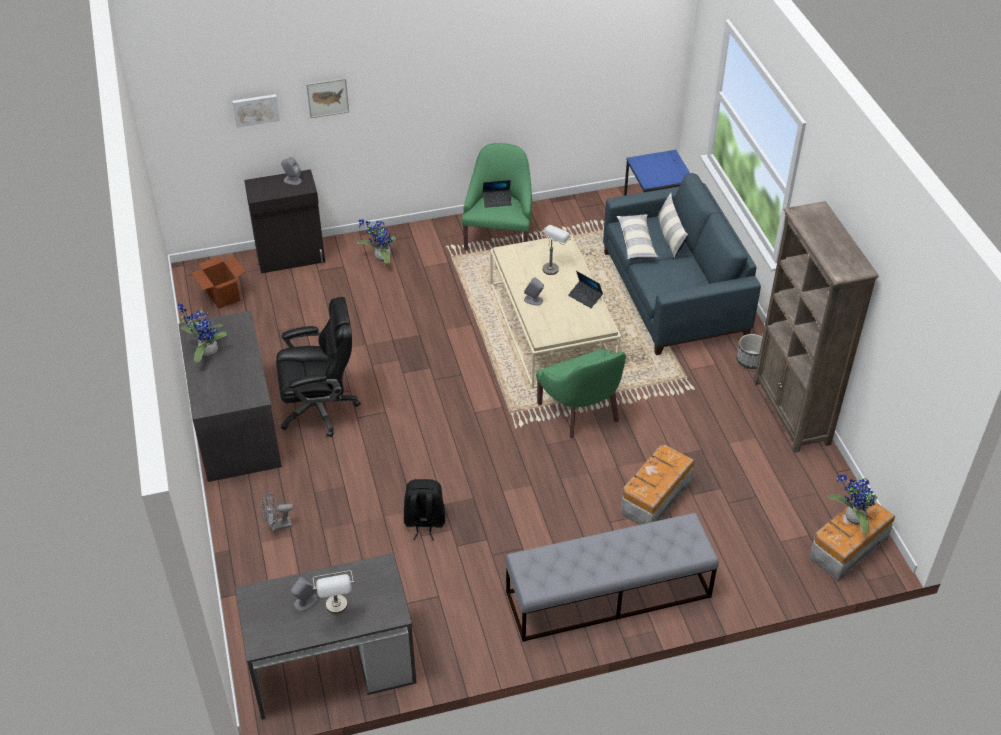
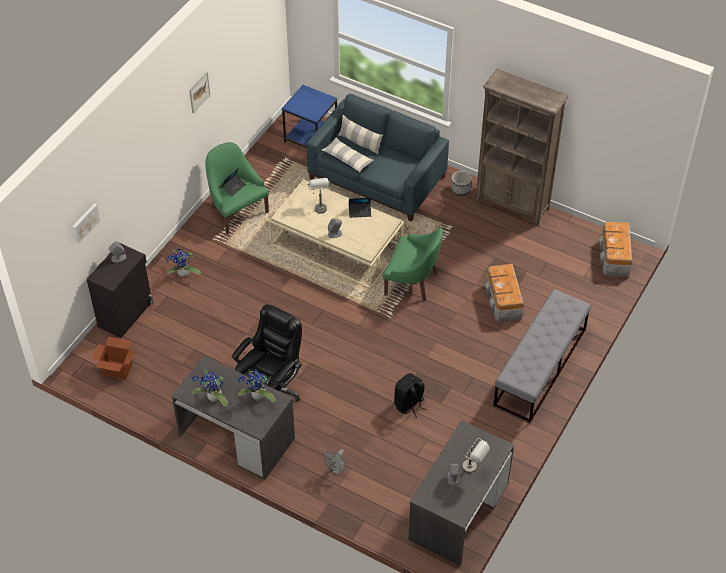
camera: 45 degrees left, 5 degrees up
picture [306,78,349,118] -> picture moved to [189,72,210,113]
potted plant [828,474,877,534] -> potted plant moved to [237,369,276,402]

